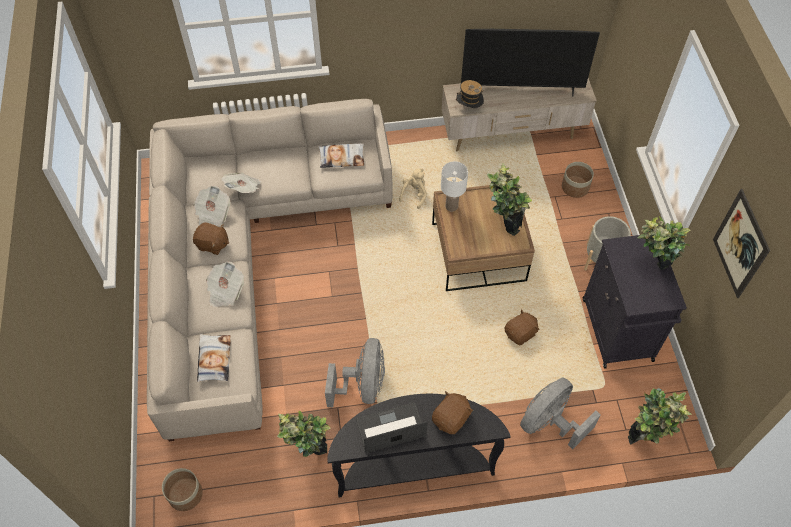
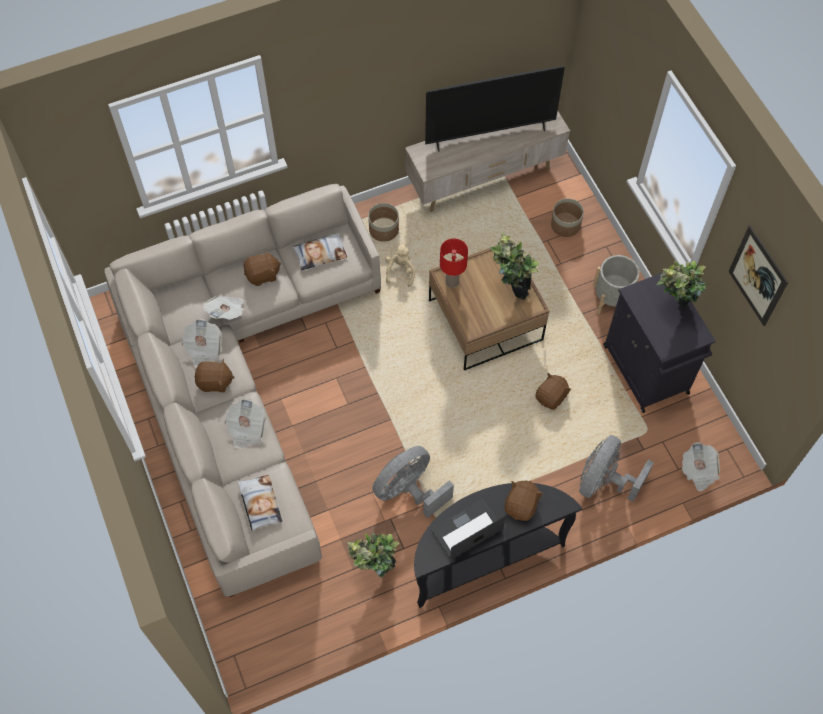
camera: 15 degrees left, 5 degrees up
planter [162,468,203,511] -> planter moved to [368,203,399,242]
grey fan [325,338,385,407] -> grey fan turned 120 degrees counterclockwise [372,446,454,518]
white table lamp [441,161,468,212] -> red table lamp [440,239,468,288]
hat [455,80,484,108] -> none
potted plant [628,388,692,444] -> newspaper [682,442,720,492]
none -> brown plush toy [244,251,281,286]

